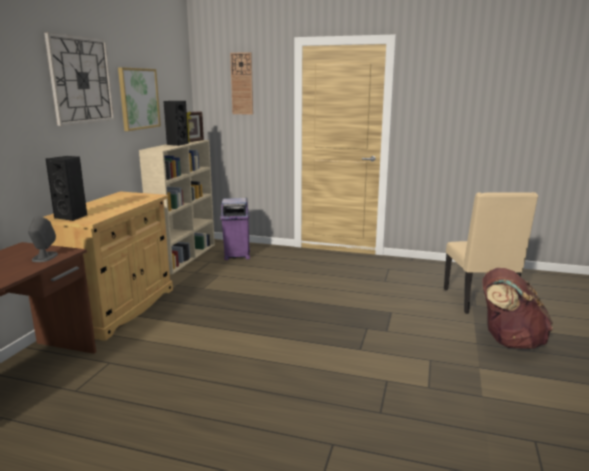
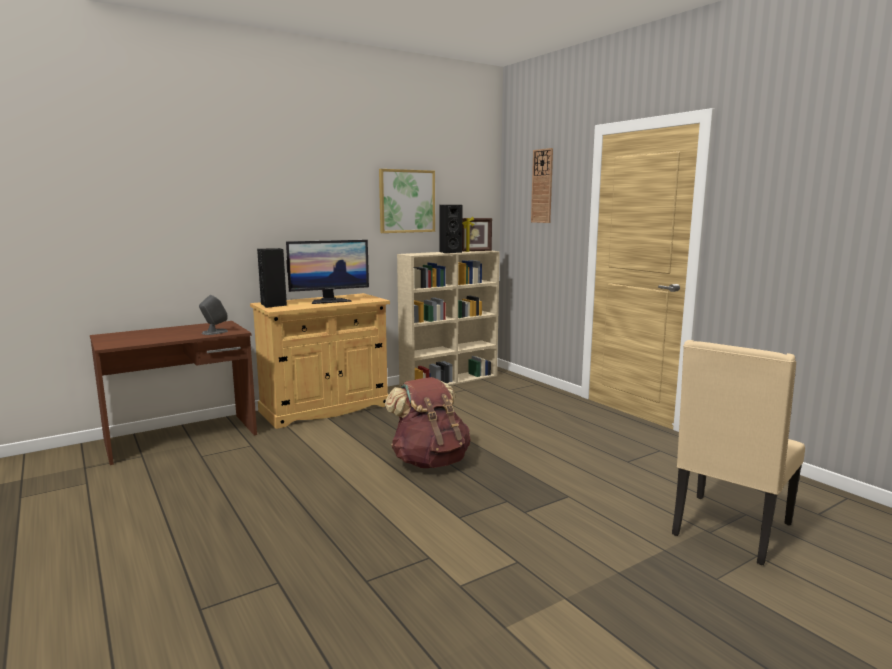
camera: 40 degrees right, 5 degrees down
wall clock [44,33,115,126] -> none
purple trash can [220,198,250,260] -> none
brown backpack [482,268,553,349] -> brown backpack moved to [385,377,471,468]
none -> monitor [286,240,369,304]

